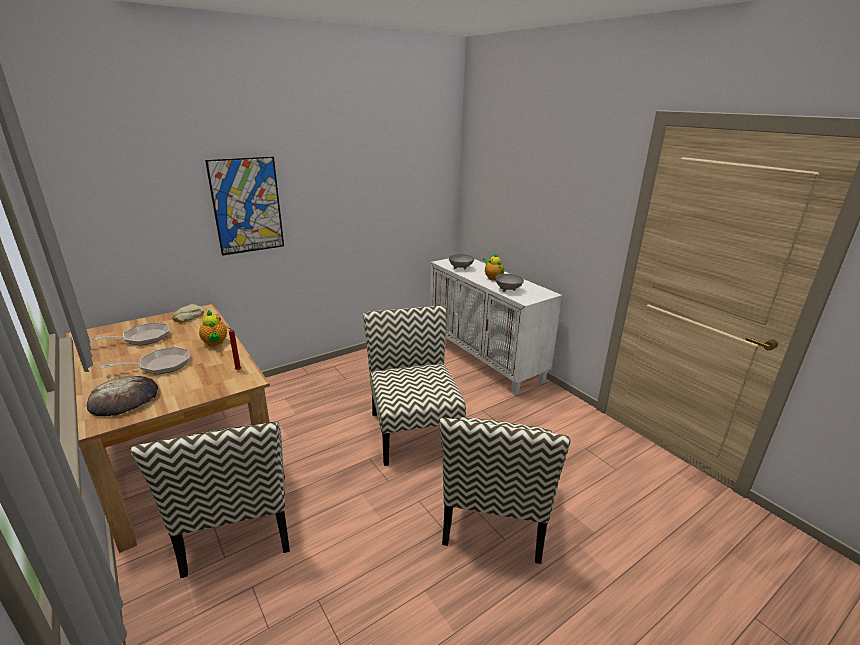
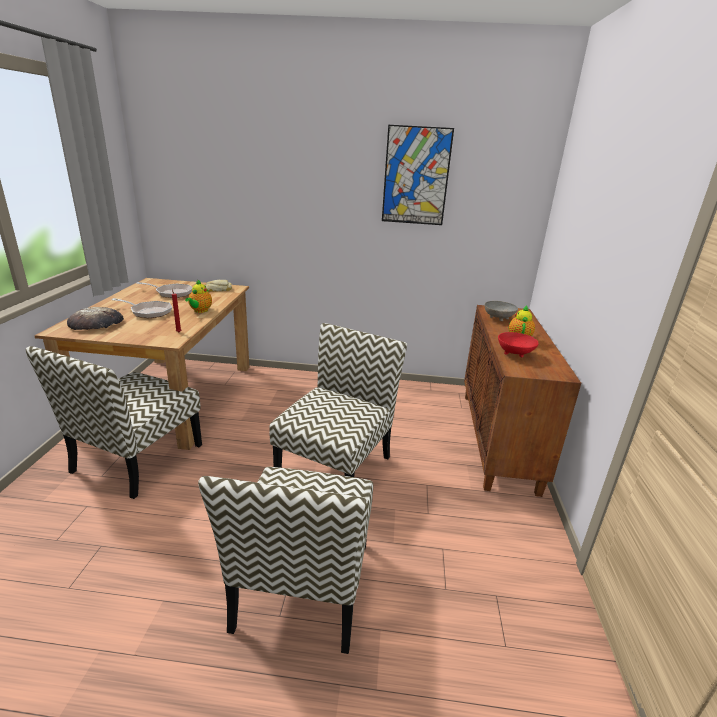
camera: 40 degrees right, 0 degrees up
picture [205,157,284,256] -> picture moved to [382,125,454,225]
white cabinet [430,258,562,396] -> brown cabinet [464,305,581,497]
chair [440,417,571,564] -> chair turned 45 degrees counterclockwise [198,467,373,654]
grey bowl [495,274,524,292] -> red bowl [498,332,539,357]

